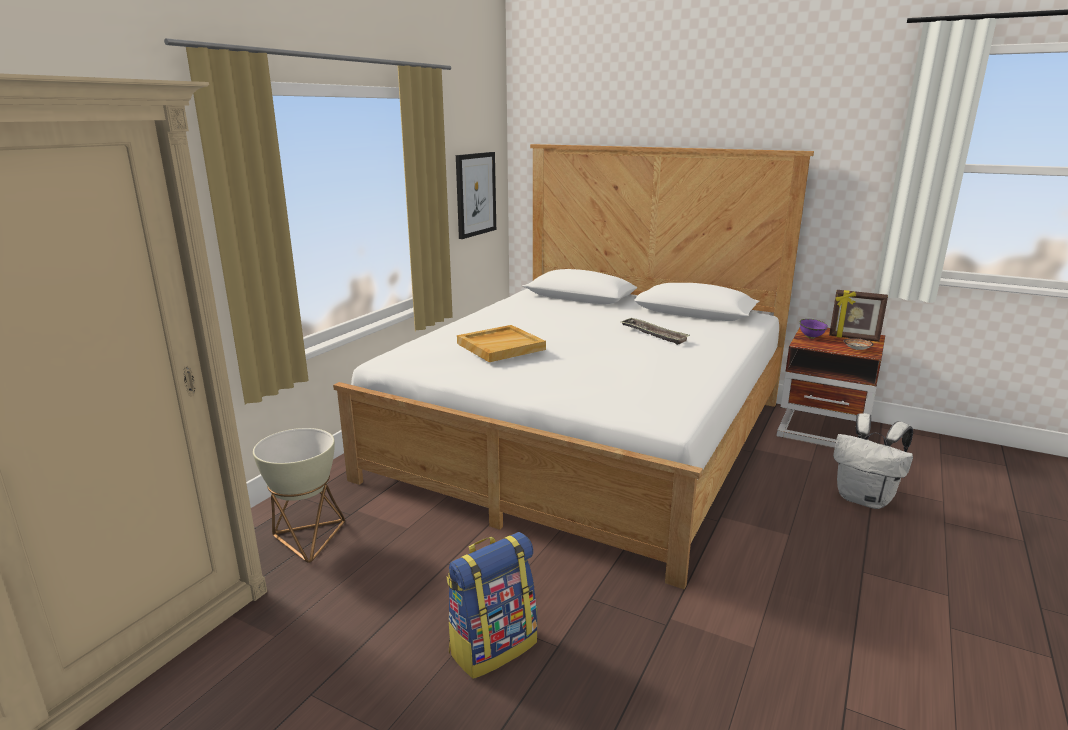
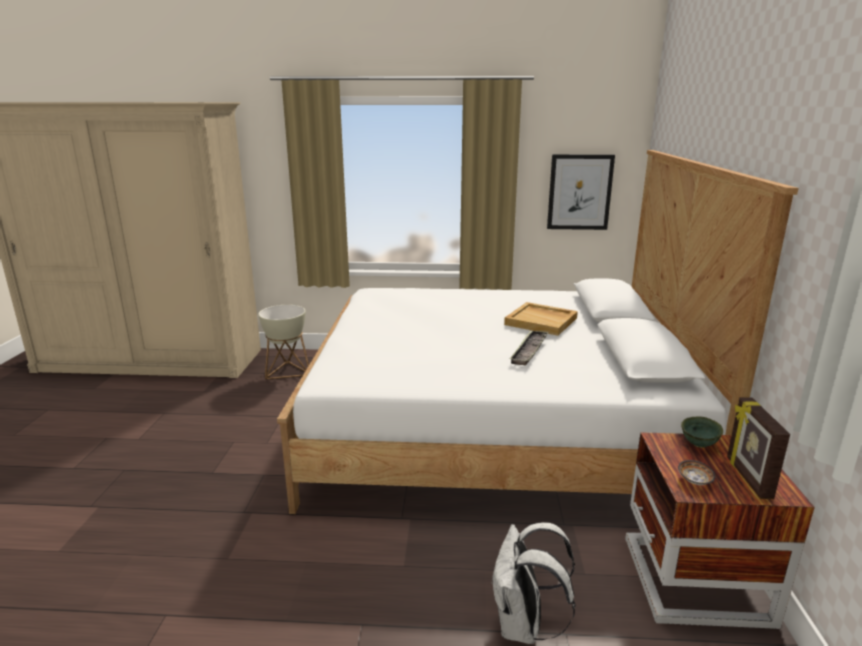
camera: 65 degrees right, 0 degrees up
backpack [446,532,537,679] -> none
beige tray [457,325,546,362] -> beige tray moved to [504,302,578,336]
purple bowl [800,319,828,339] -> green bowl [681,416,723,448]

